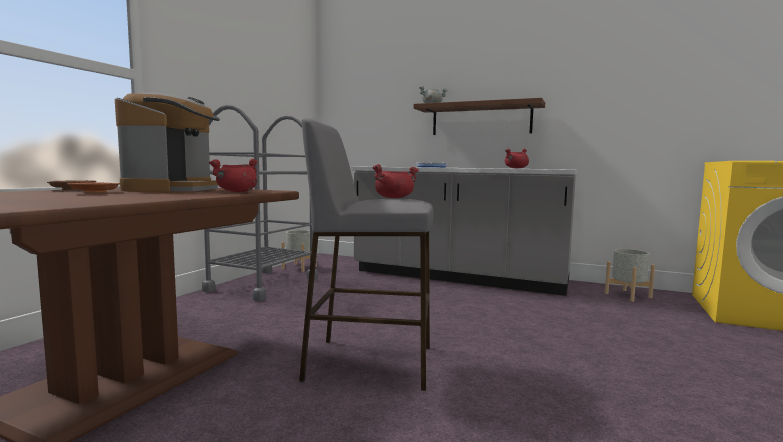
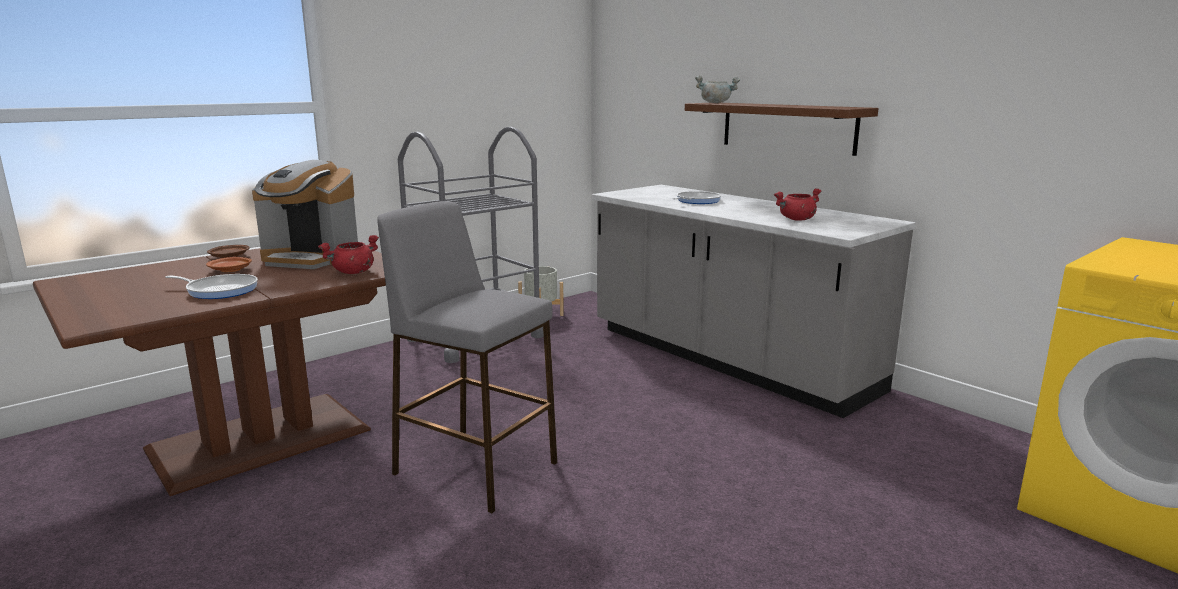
camera: 25 degrees right, 10 degrees up
coffee machine [115,93,220,192] -> coffee machine turned 75 degrees clockwise [252,160,358,269]
red cooking pot [372,164,419,198] -> none
grey planter [605,249,655,302] -> none
none -> frying pan [165,274,258,299]

